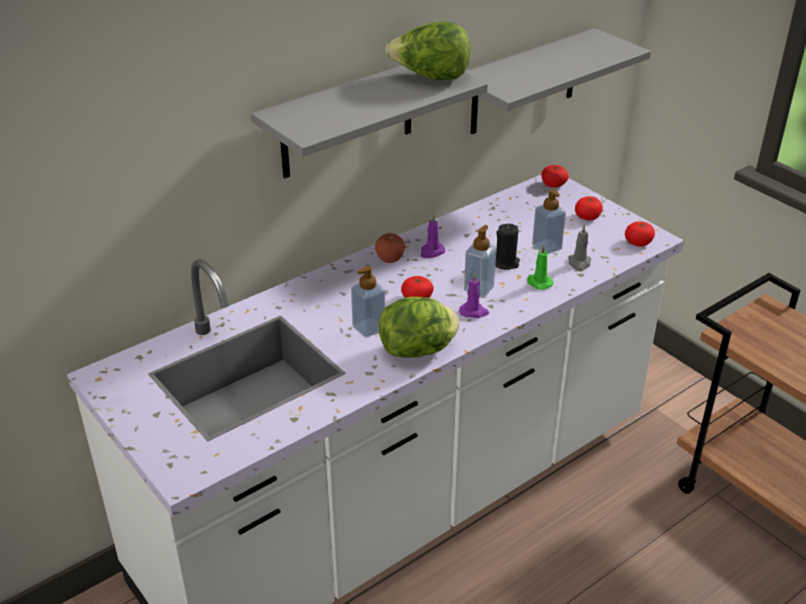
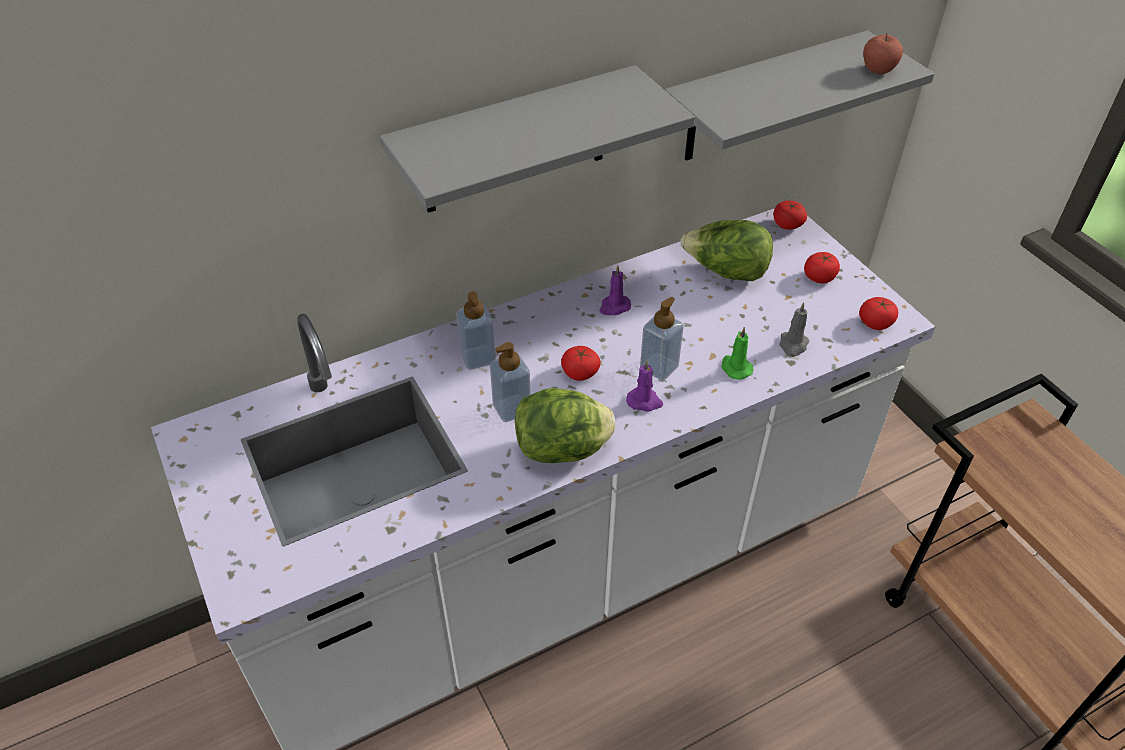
camera: 10 degrees right, 10 degrees up
apple [375,233,405,263] -> apple moved to [863,33,903,74]
lettuce [385,21,471,80] -> lettuce moved to [681,220,773,281]
black candle [495,224,520,270] -> none
soap dispenser [532,189,566,254] -> soap dispenser moved to [456,291,496,370]

